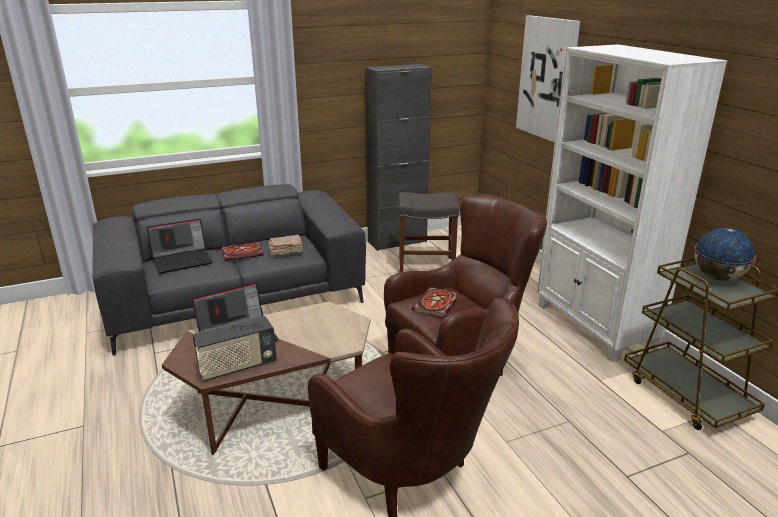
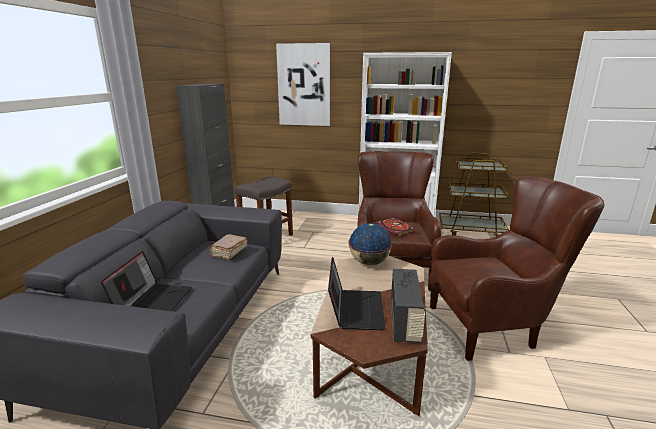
camera: 55 degrees left, 5 degrees down
book [222,242,264,261] -> none
globe [694,228,756,281] -> globe moved to [348,223,392,265]

